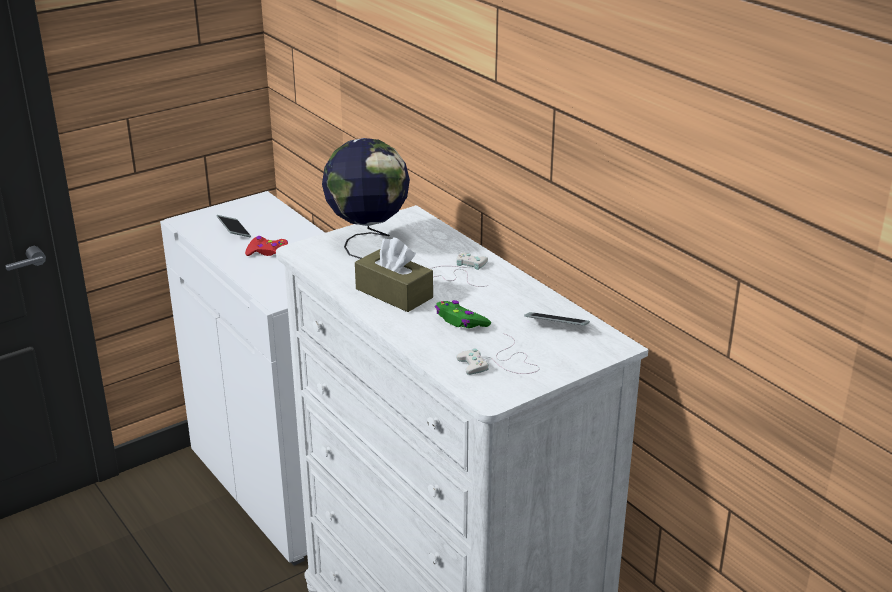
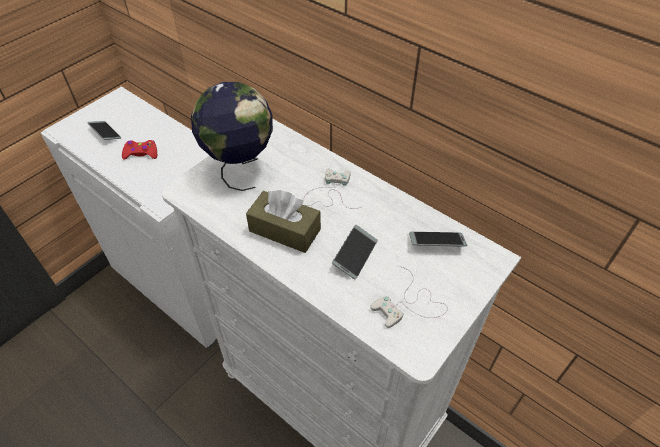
camera: 15 degrees left, 20 degrees up
green game controller [435,300,491,328] -> phone [332,225,377,279]

